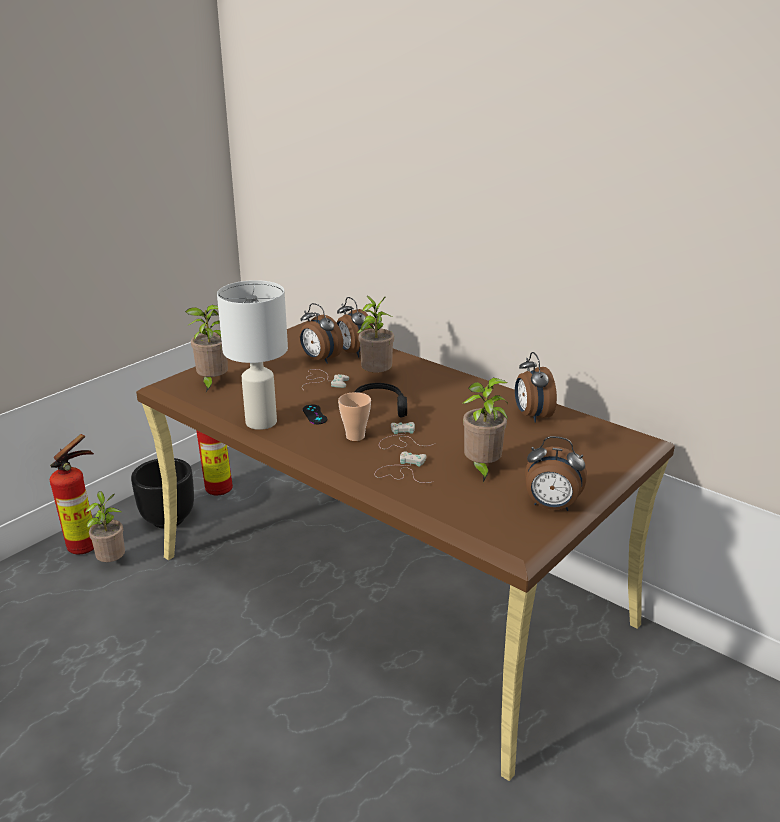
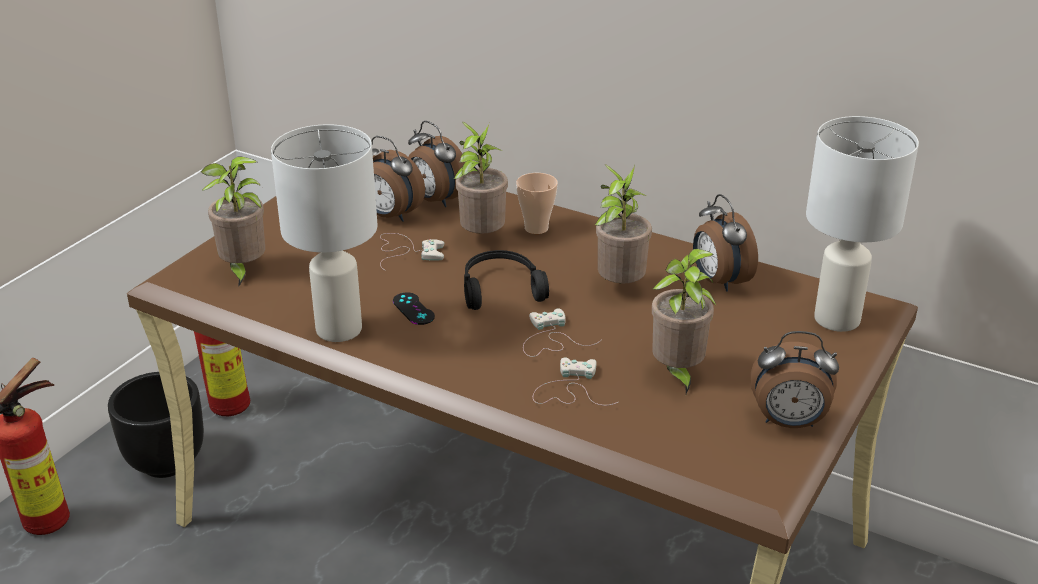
camera: 10 degrees left, 5 degrees up
potted plant [85,491,125,562] -> potted plant moved to [595,164,652,283]
cup [338,392,371,441] -> cup moved to [516,173,558,234]
none -> white table lamp [806,116,919,332]

